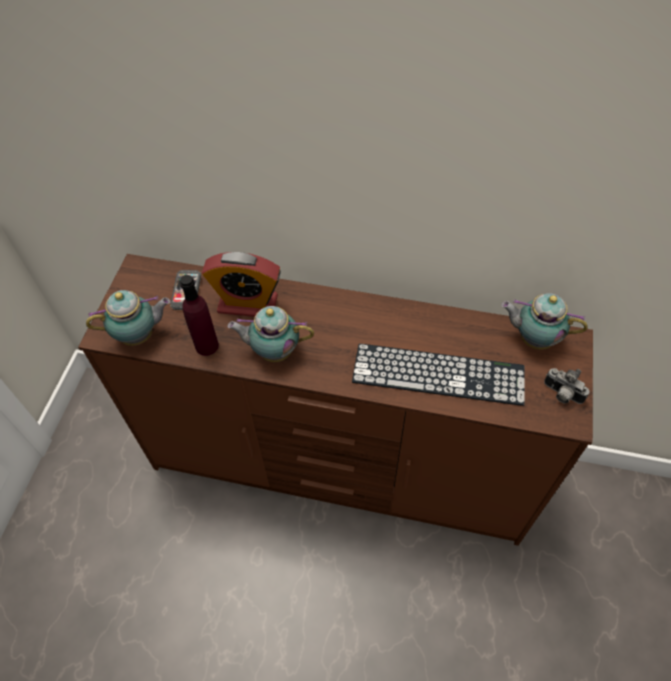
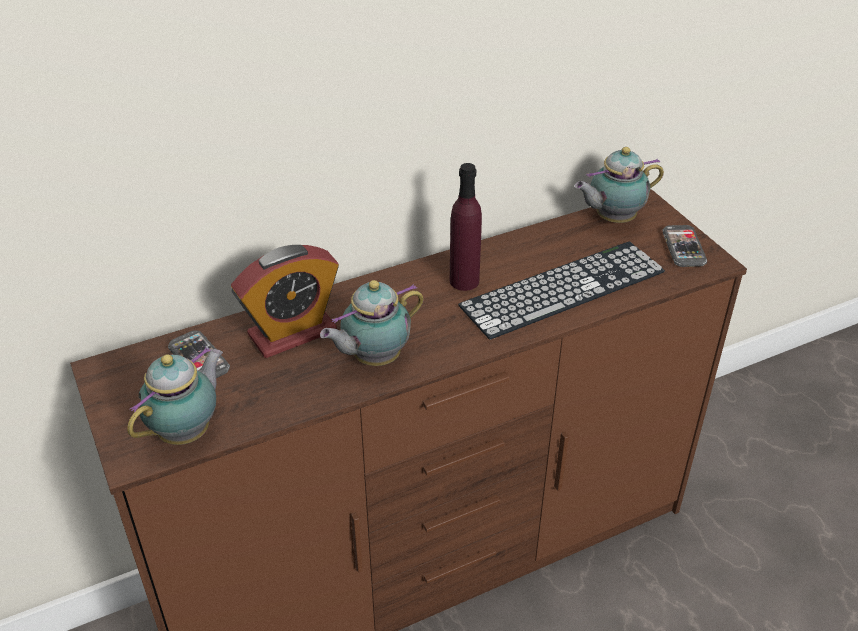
camera: 40 degrees left, 15 degrees down
purple bottle [180,275,219,356] -> purple bottle moved to [450,163,482,291]
camera [544,368,590,404] -> phone [662,225,707,267]

